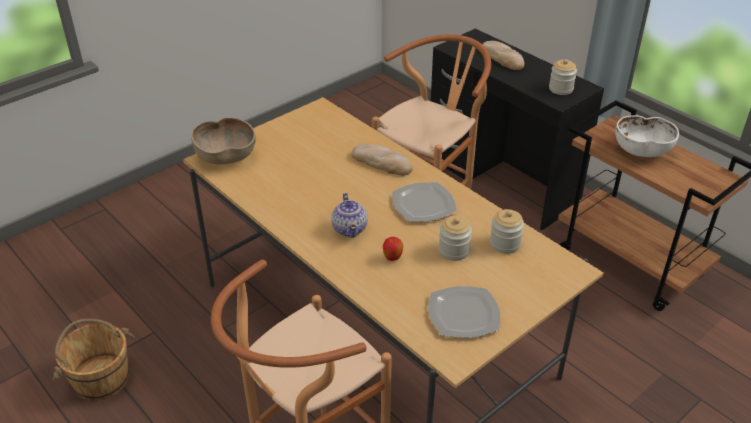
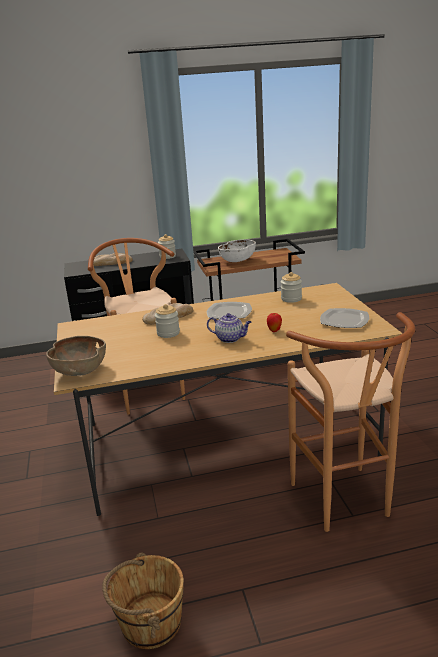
camera: 60 degrees left, 15 degrees down
jar [439,216,472,261] -> jar moved to [155,304,180,338]

